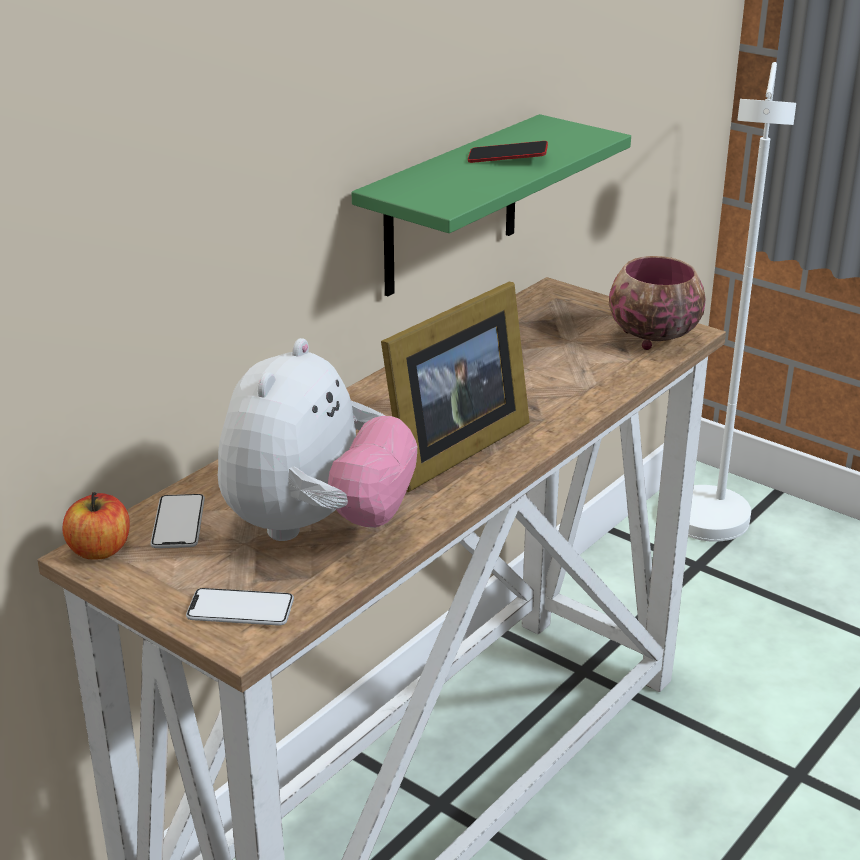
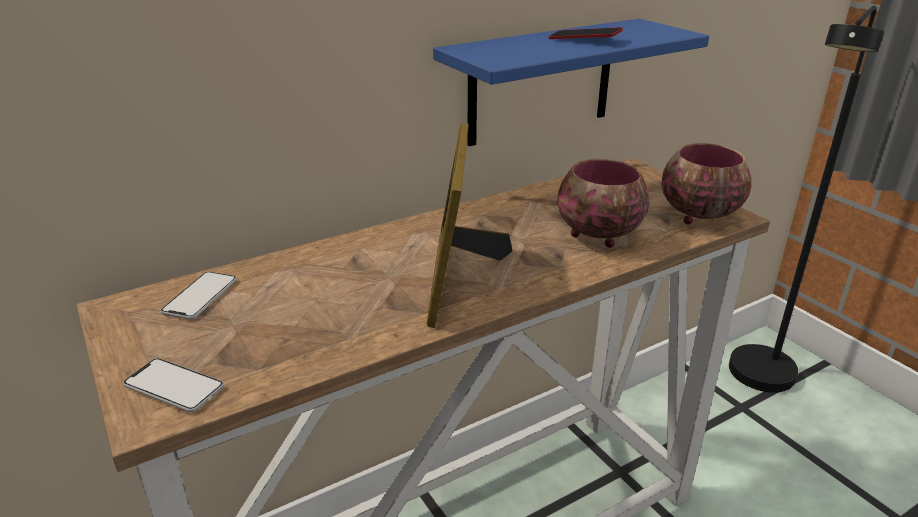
camera: 20 degrees right, 0 degrees up
apple [62,492,130,559] -> none
plush toy [218,338,417,541] -> none
green shelf [352,114,631,296] -> blue shelf [433,19,709,146]
picture frame [381,282,530,492] -> picture frame turned 120 degrees clockwise [427,123,512,328]
white floor lamp [688,62,796,542] -> black floor lamp [729,5,884,393]
none -> bowl [557,159,649,248]

